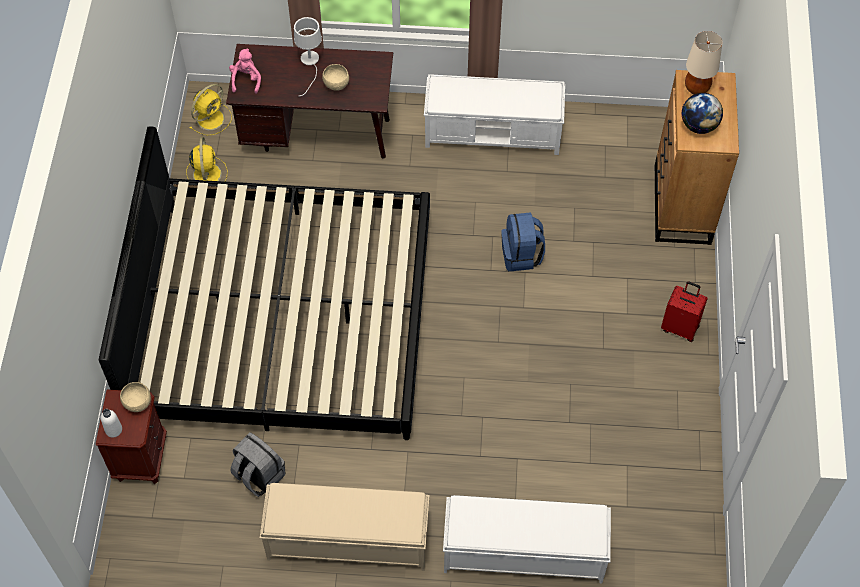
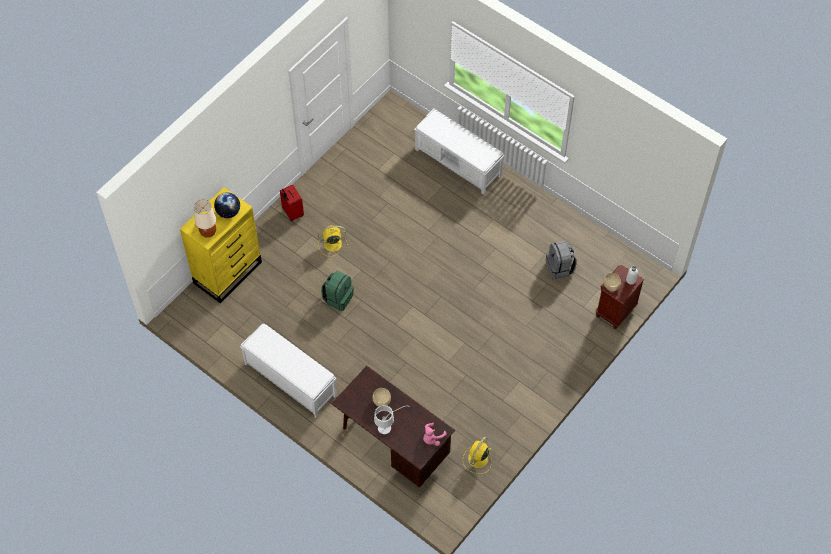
camera: 145 degrees left, 0 degrees up
bed [99,127,430,440] -> none
yellow fan [190,84,232,135] -> yellow fan moved to [318,225,348,257]
beige bench [260,483,430,571] -> none
blue backpack [501,212,545,271] -> green backpack [321,271,354,311]
brown dresser [654,70,739,245] -> yellow dresser [180,187,262,303]

